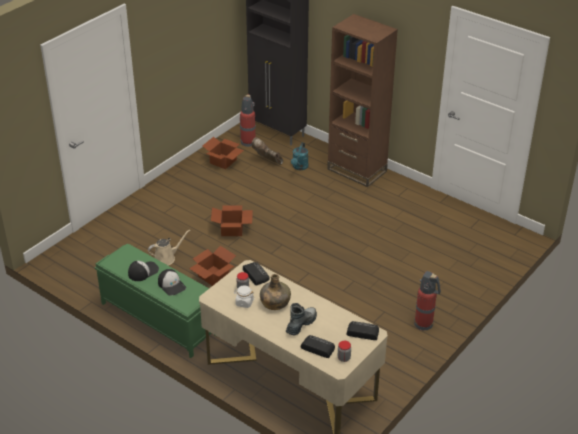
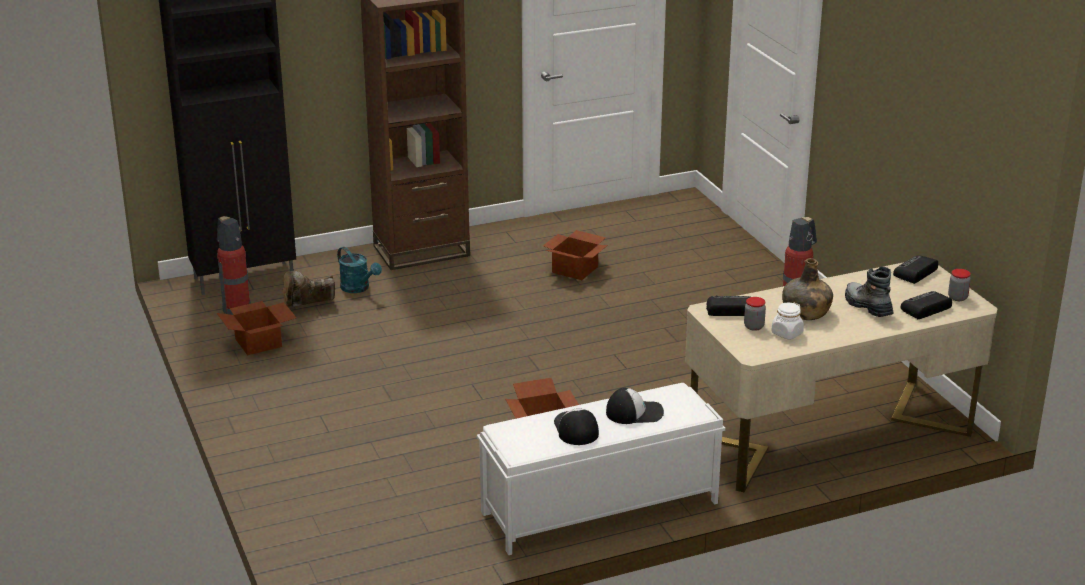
camera: 60 degrees left, 10 degrees down
green bench [95,244,217,358] -> white bench [477,383,725,555]
beige watering can [148,229,190,265] -> none
cardboard box [211,206,253,236] -> cardboard box moved to [543,230,608,280]

